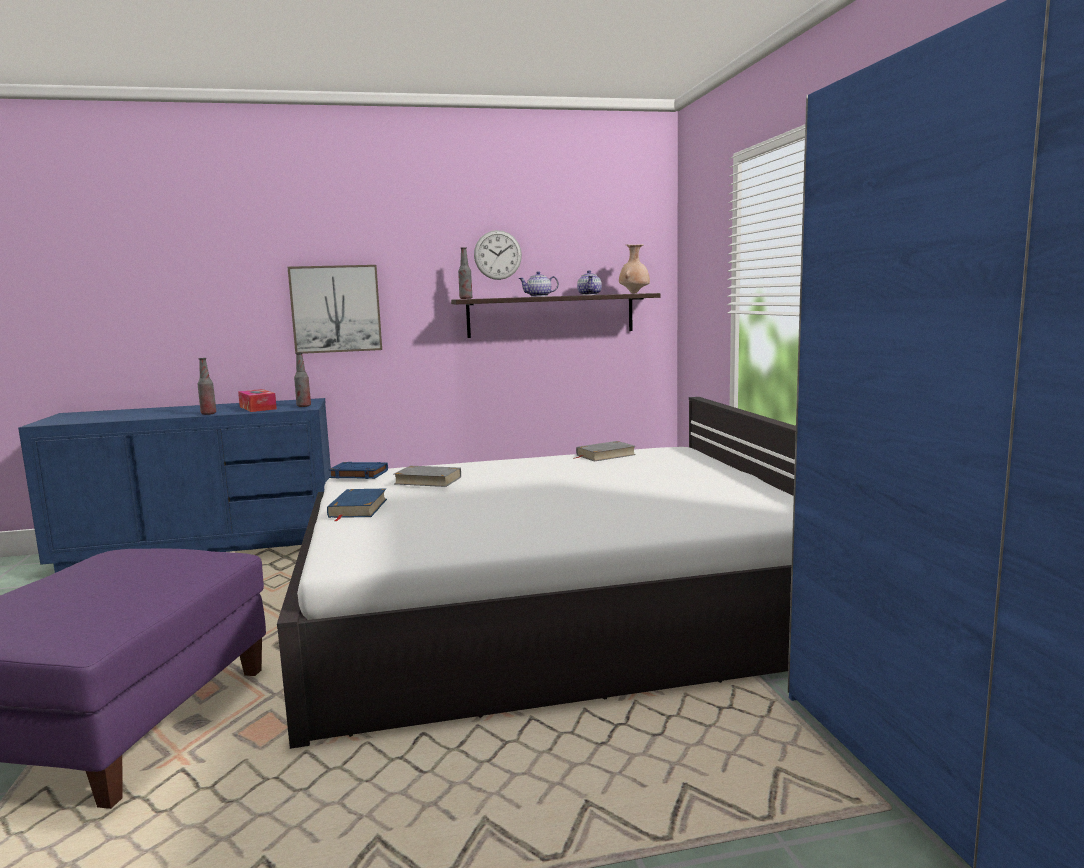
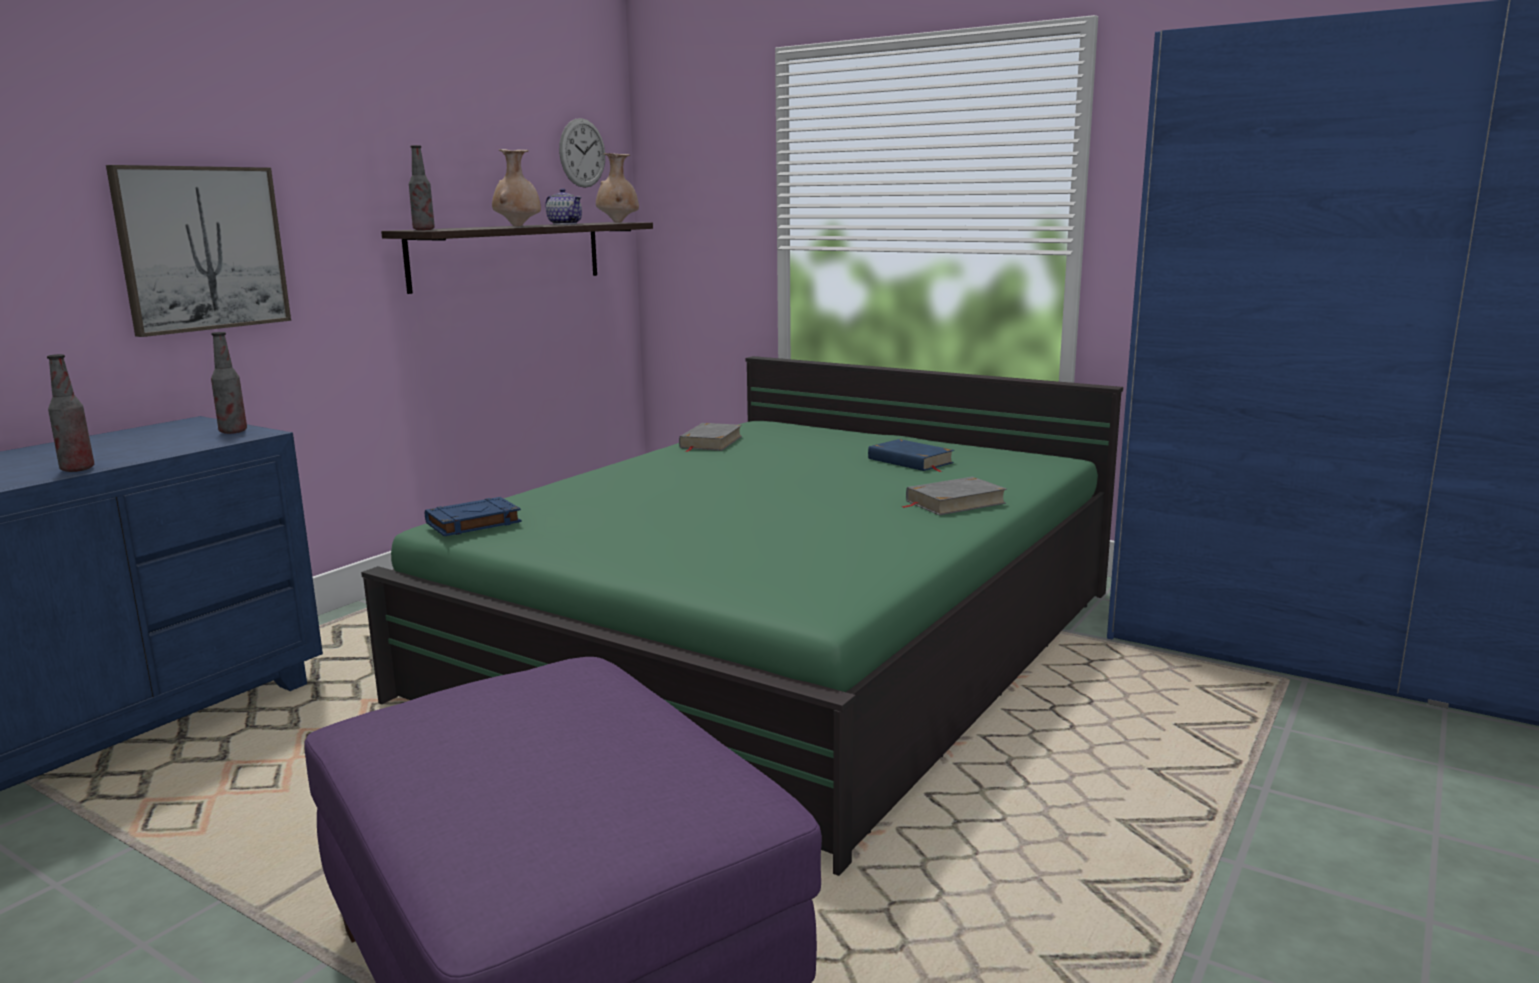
camera: 45 degrees left, 5 degrees up
tissue box [238,389,277,412] -> none
white bed [277,397,796,749] -> green bed [361,356,1123,876]
blue book [327,489,387,521] -> blue book moved to [868,439,954,472]
grey book [393,466,461,487] -> grey book moved to [901,477,1007,515]
wall clock [474,230,522,280] -> wall clock moved to [559,118,605,188]
teapot [518,271,559,297] -> beige vase [492,149,541,227]

